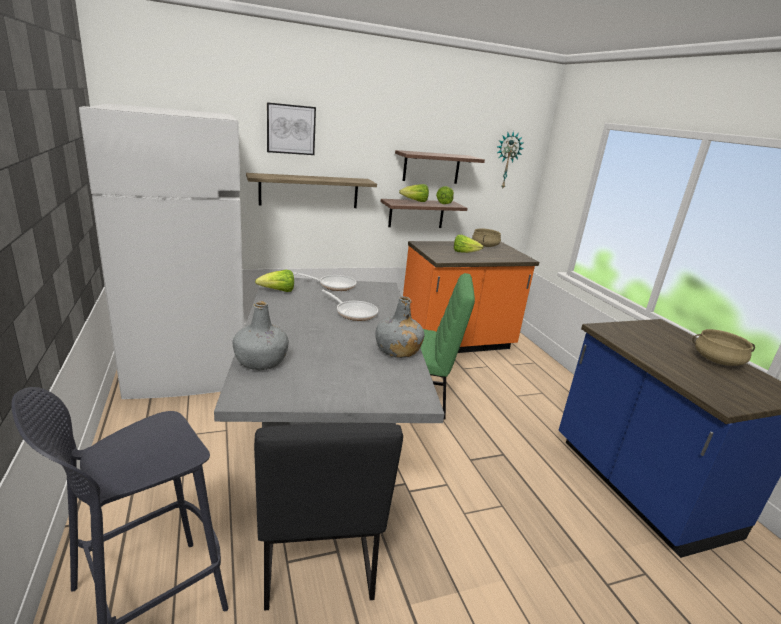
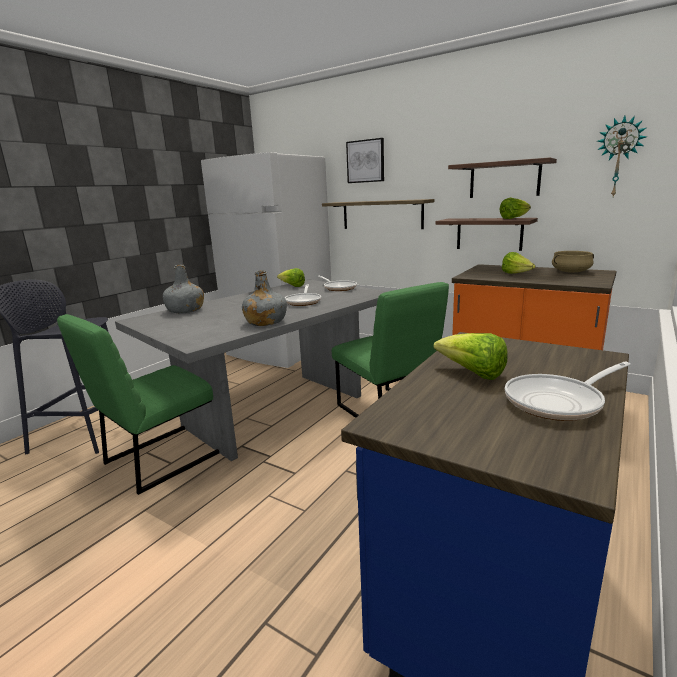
camera: 55 degrees right, 5 degrees down
black chair [254,423,403,611] -> green chair [57,314,219,495]
lettuce [399,184,429,202] -> lettuce moved to [434,333,507,380]
beige cooking pot [692,329,755,366] -> frying pan [505,362,631,421]

